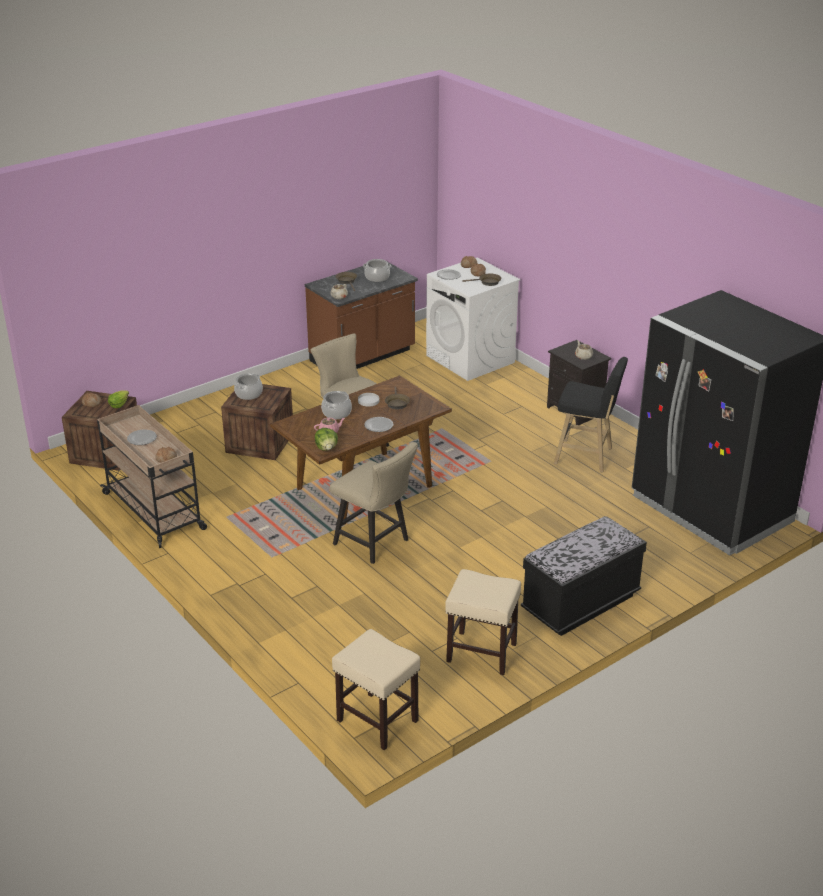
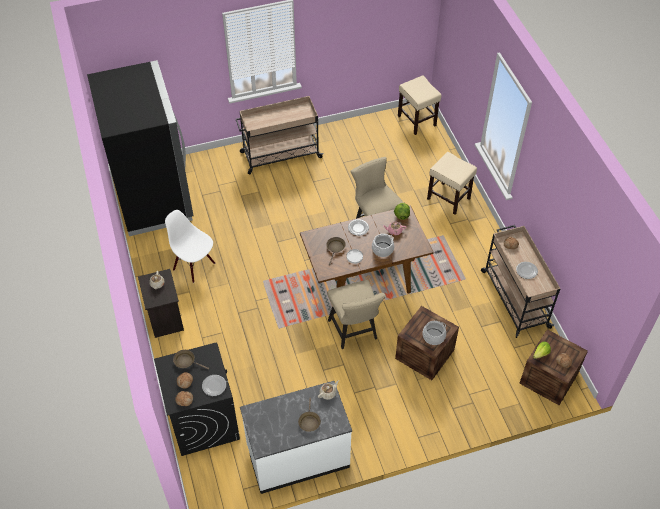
camera: 160 degrees left, 20 degrees up
brown counter [305,262,418,369] -> white counter [240,381,352,494]
cooking pot [363,259,391,282] -> none
white washing machine [426,258,521,381] -> black washing machine [154,342,240,456]
beige stool [445,569,521,675] -> beige stool moved to [427,152,477,215]
black bench [521,516,647,636] -> beige cart [236,96,323,175]
black stool [554,357,628,472] -> white chair [165,210,215,283]

